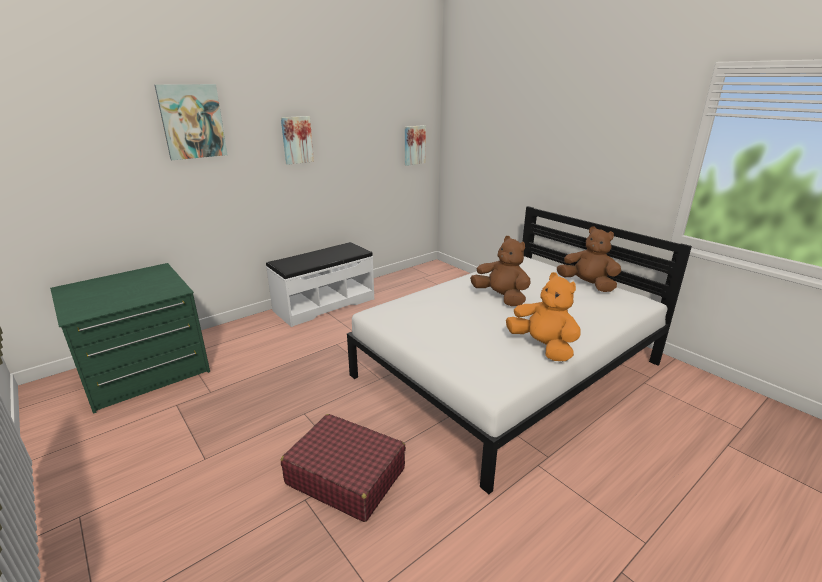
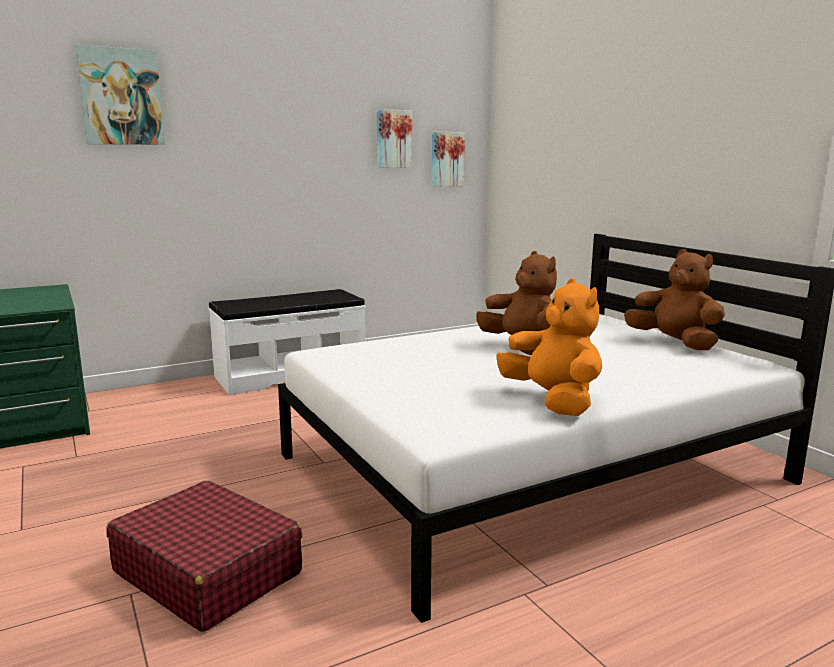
camera: 10 degrees right, 10 degrees down
picture [281,116,314,165] -> picture moved to [377,109,412,168]

